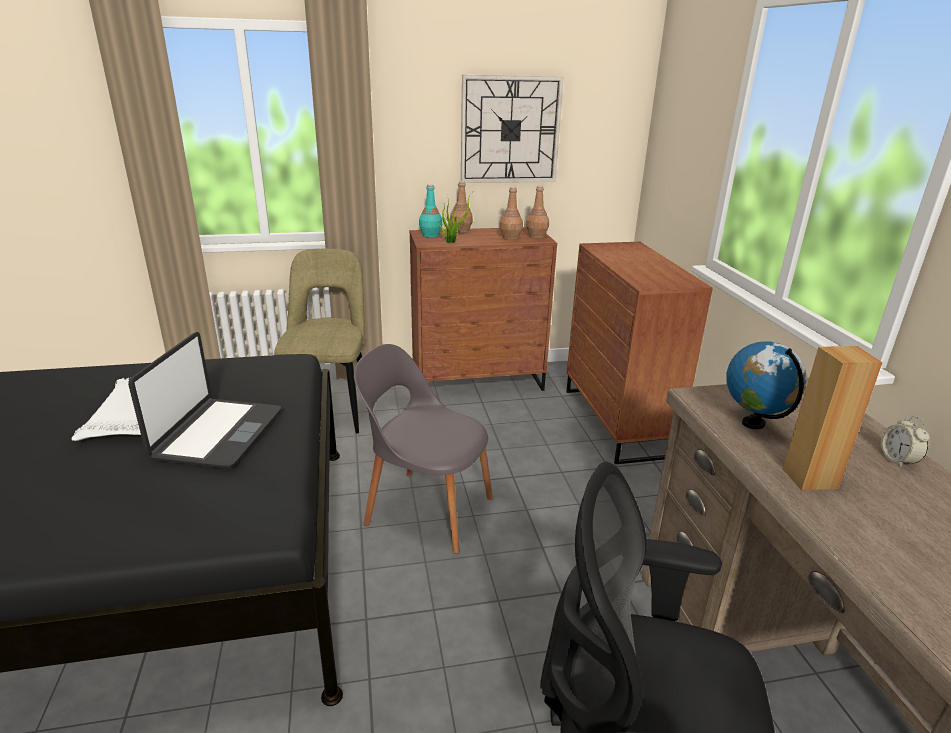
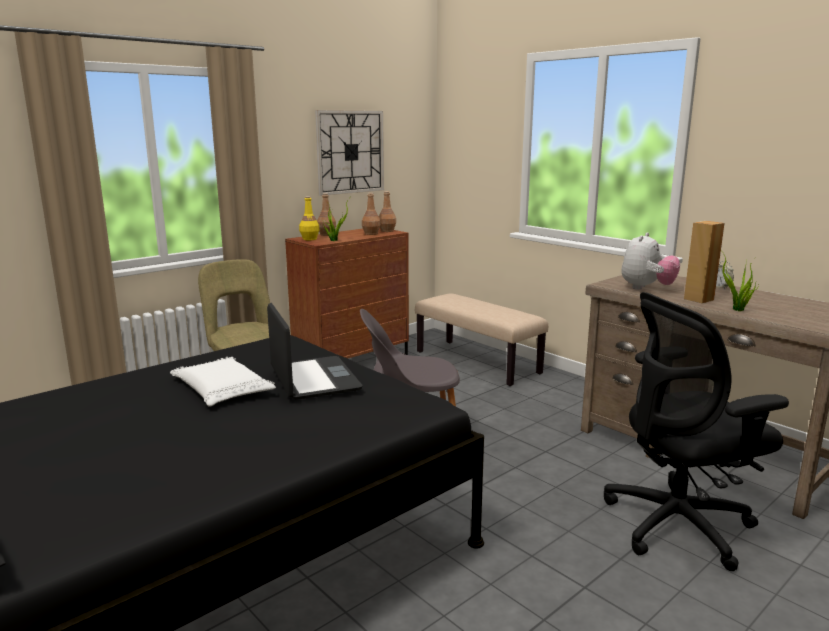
camera: 30 degrees left, 10 degrees down
turquoise bottle [419,184,442,238] -> yellow bottle [299,196,319,240]
brown dresser [566,242,713,464] -> beige bench [415,293,548,386]
globe [727,341,807,429] -> plush toy [621,232,680,290]
none -> potted plant [723,255,759,311]

